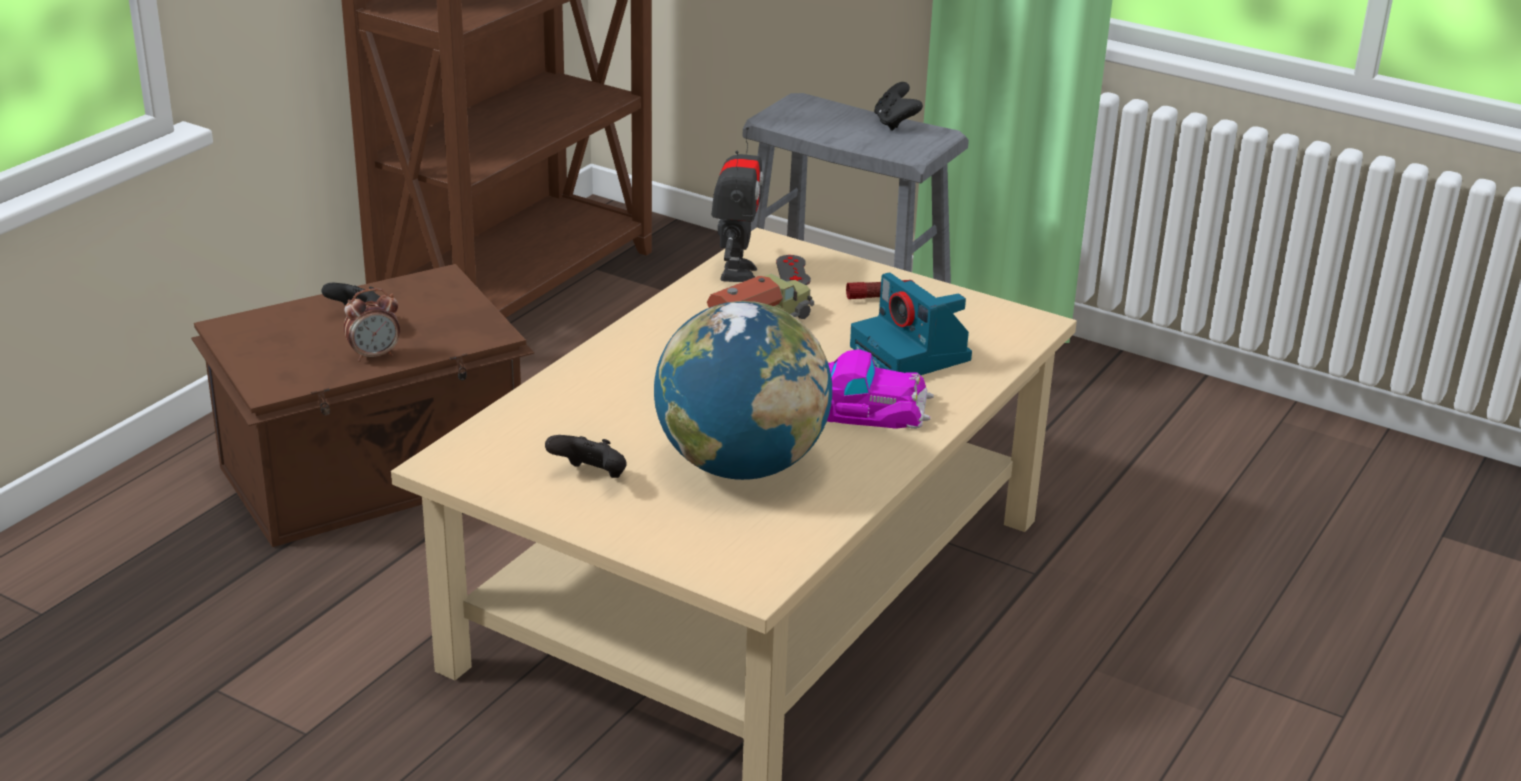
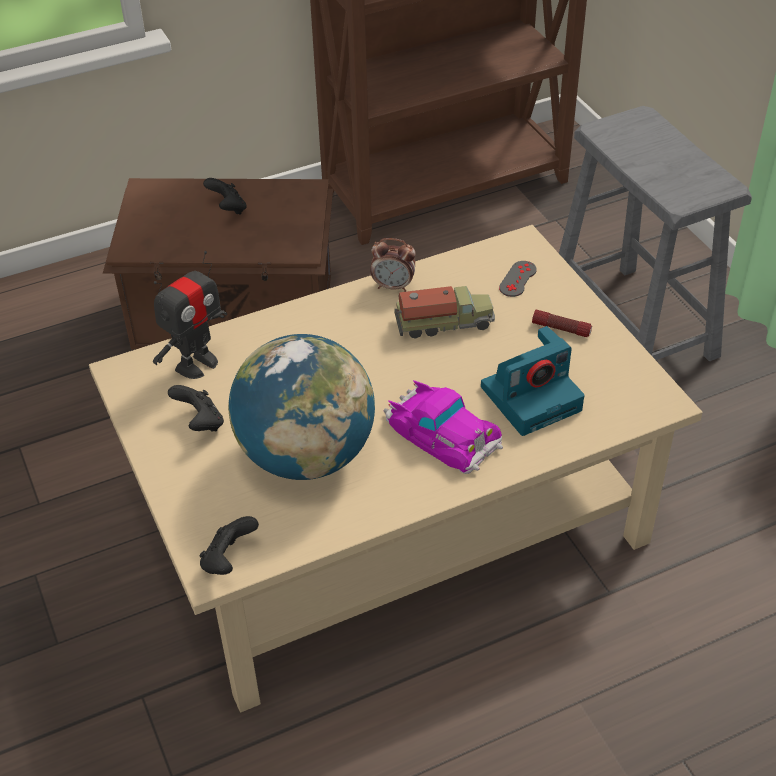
camera: 35 degrees right, 15 degrees up
alarm clock [344,288,400,362] -> alarm clock moved to [371,238,416,292]
toy robot [712,126,764,282] -> toy robot moved to [153,251,227,379]
camera [850,273,972,375] -> camera turned 120 degrees counterclockwise [481,326,584,436]
black game controller [874,82,923,131] -> black game controller moved to [199,516,259,575]

